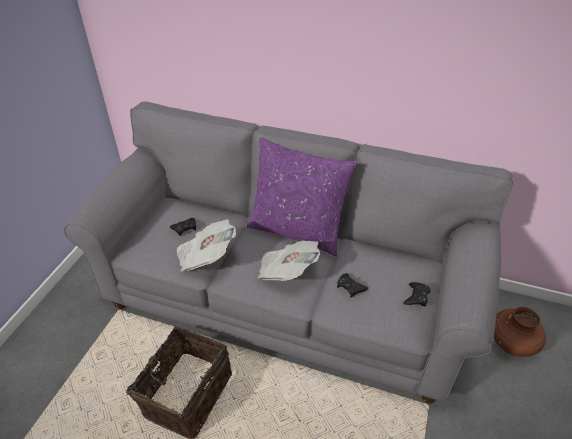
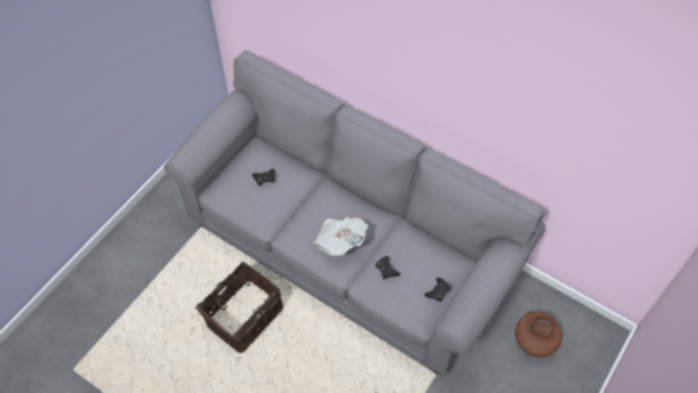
camera: 15 degrees right, 15 degrees up
newspaper [176,219,236,272] -> none
purple pillow [247,138,357,256] -> none

